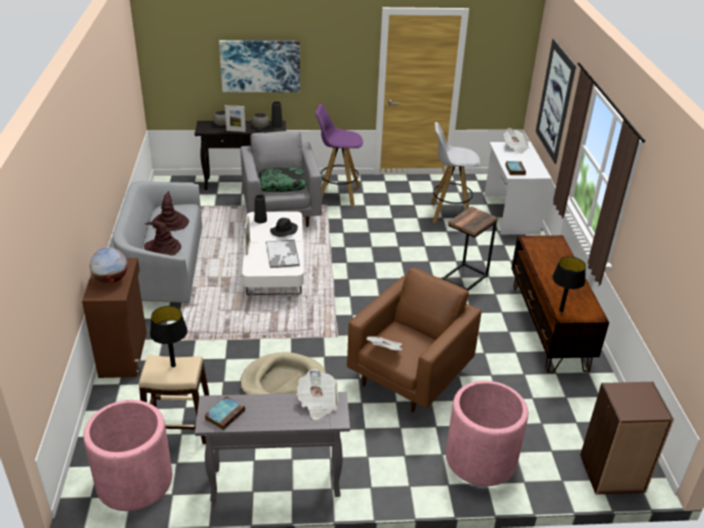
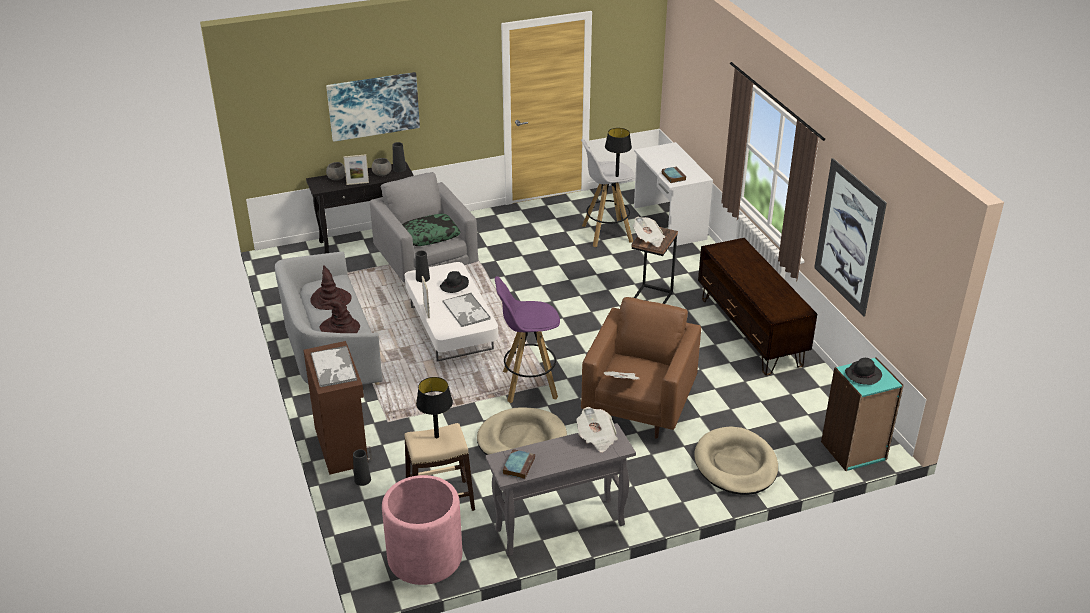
camera: 15 degrees left, 0 degrees up
globe [90,247,128,283] -> tray [311,346,357,387]
purple stool [315,104,363,206] -> purple stool moved to [495,276,560,403]
pink planter [446,381,528,486] -> beige dog bed [694,426,778,495]
newspaper [504,128,529,154] -> newspaper moved to [633,217,665,247]
picture [536,39,576,164] -> picture moved to [814,158,887,317]
black table lamp [552,256,586,312] -> black table lamp moved to [605,128,632,177]
brown bookcase [580,381,674,495] -> turquoise bookcase [821,357,904,471]
none -> black vase [353,449,371,486]
none -> black hat [845,358,882,385]

